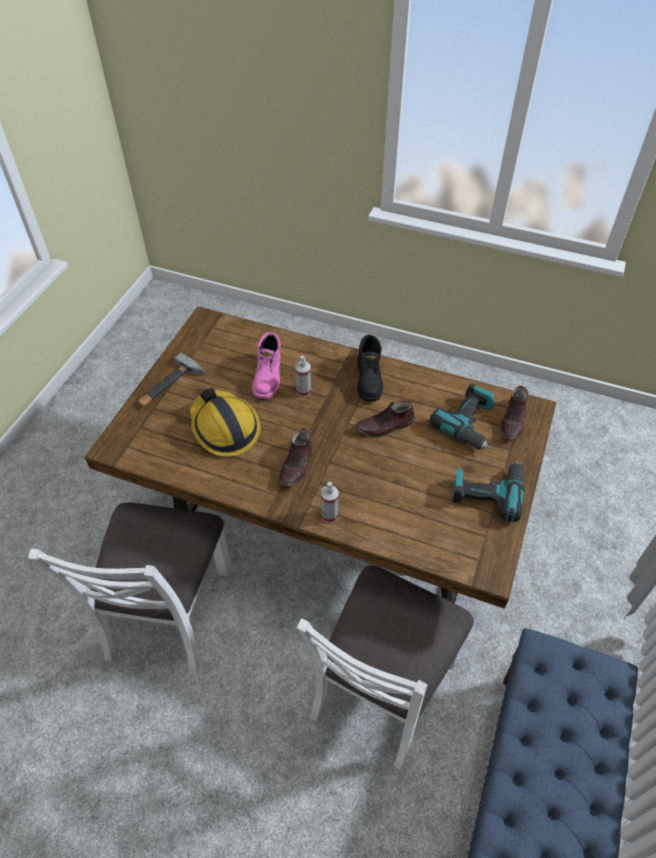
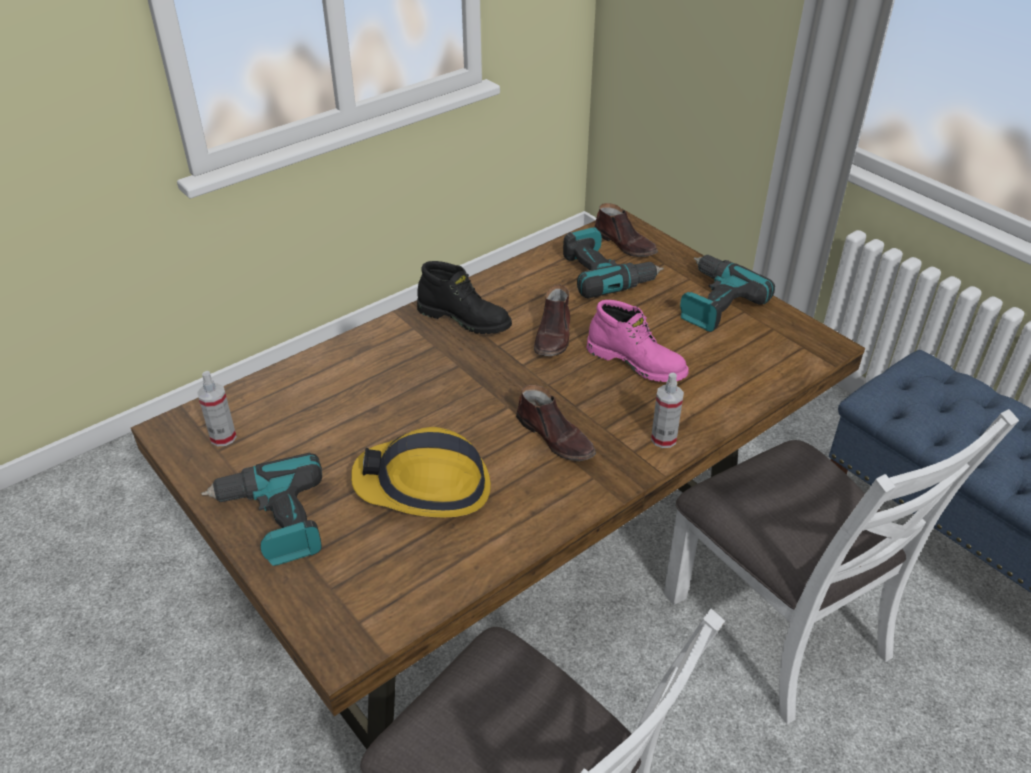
camera: 60 degrees left, 10 degrees down
hammer [138,353,205,407] -> power drill [201,453,322,566]
pink boot [252,332,281,399] -> pink boot moved to [587,300,689,382]
spray bottle [295,356,311,397] -> spray bottle moved to [197,371,237,447]

